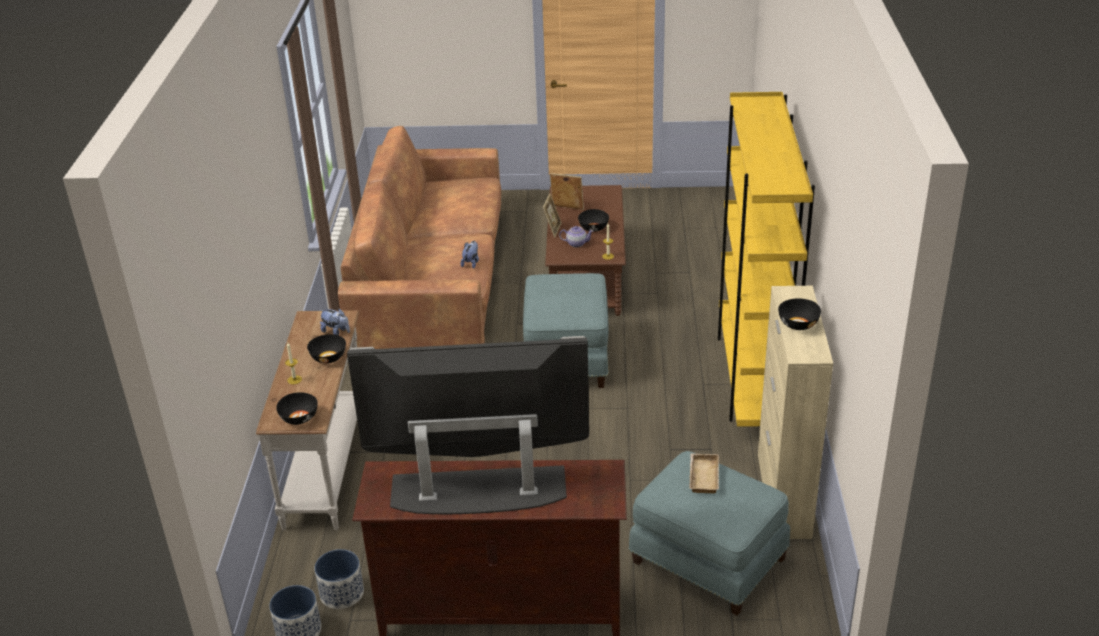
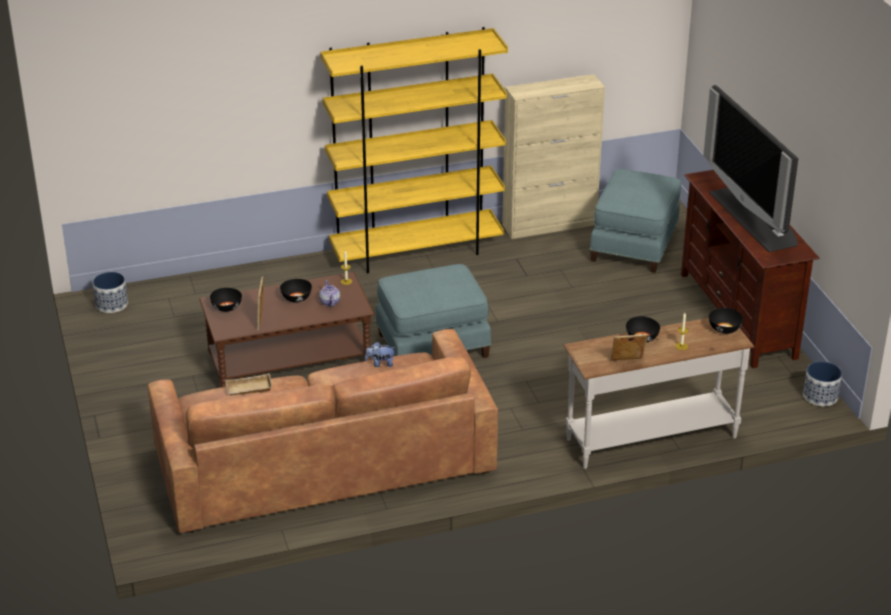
camera: 110 degrees left, 0 degrees up
planter [314,549,364,609] -> planter moved to [92,272,128,313]
plush toy [320,308,350,335] -> none
picture frame [543,194,562,237] -> picture frame moved to [610,334,647,361]
beige tray [689,453,719,493] -> beige tray moved to [225,373,273,395]
black bowl [778,298,821,330] -> black bowl moved to [210,288,242,312]

